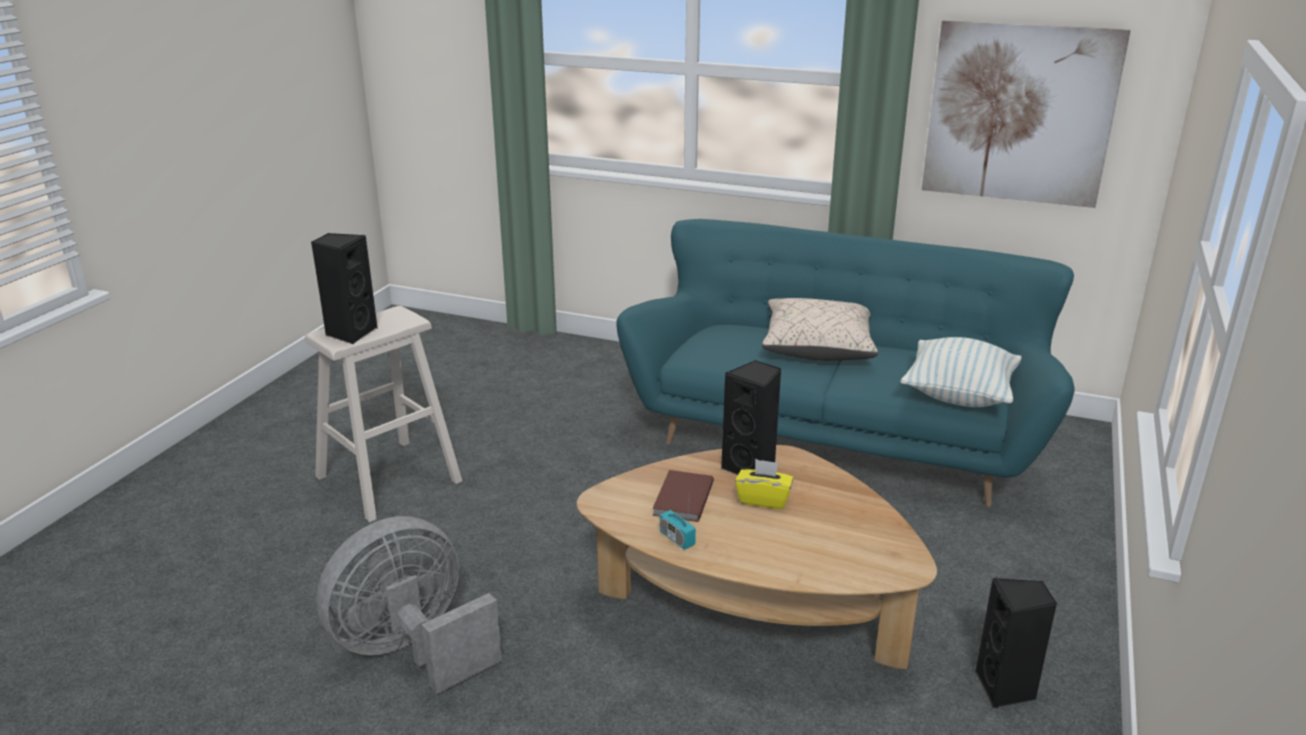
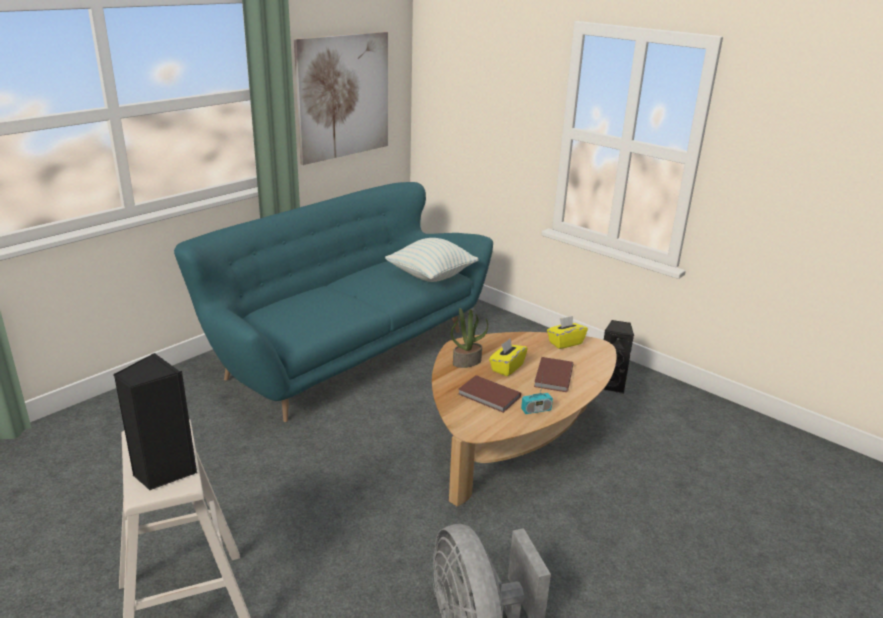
camera: 70 degrees left, 0 degrees up
black speaker [721,360,781,475] -> potted plant [451,308,488,368]
beige pillow [762,298,878,361] -> none
none -> brown book [534,357,573,392]
none -> yellow tissue box [547,316,588,349]

